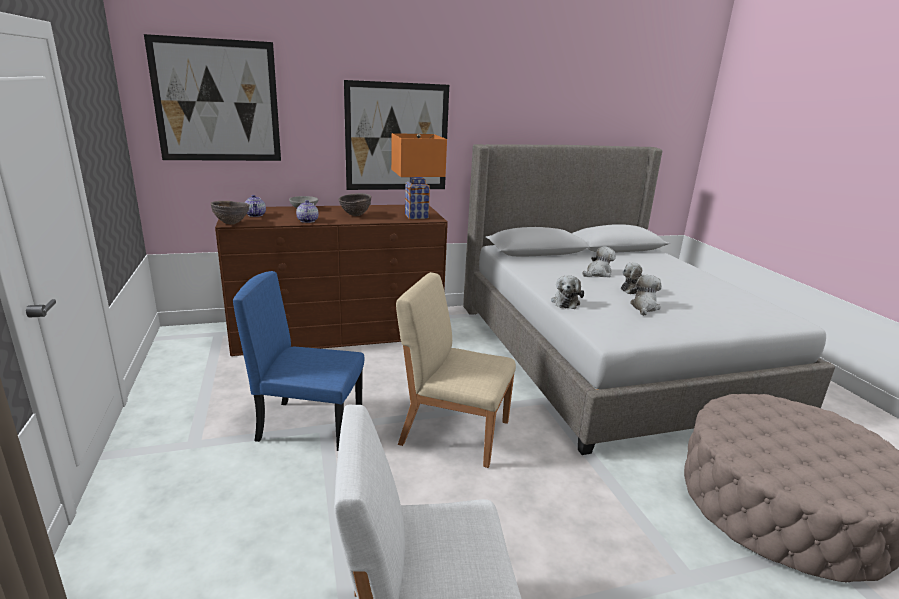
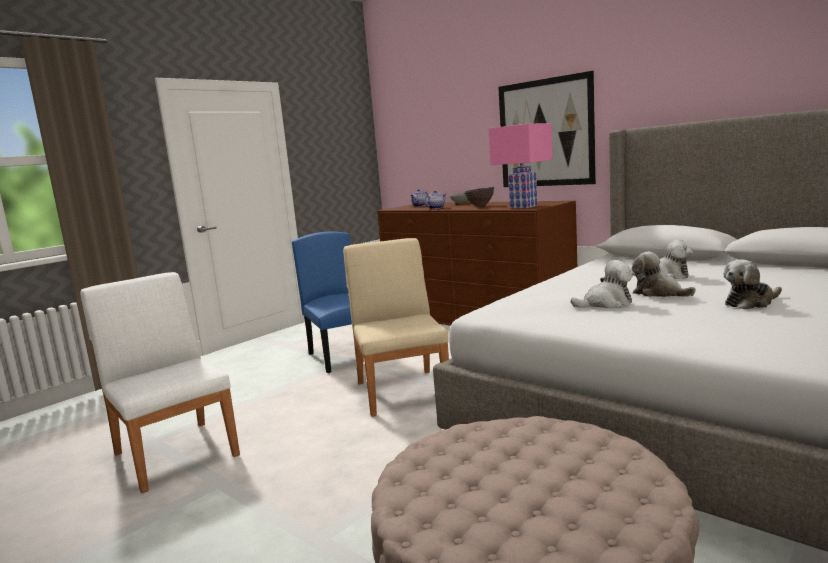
camera: 60 degrees right, 10 degrees down
picture [144,34,281,161] -> none
brown bowl [210,201,250,225] -> none
orange table lamp [391,133,447,219] -> pink table lamp [488,123,553,208]
plush toy [551,275,584,309] -> plush toy moved to [724,259,782,309]

